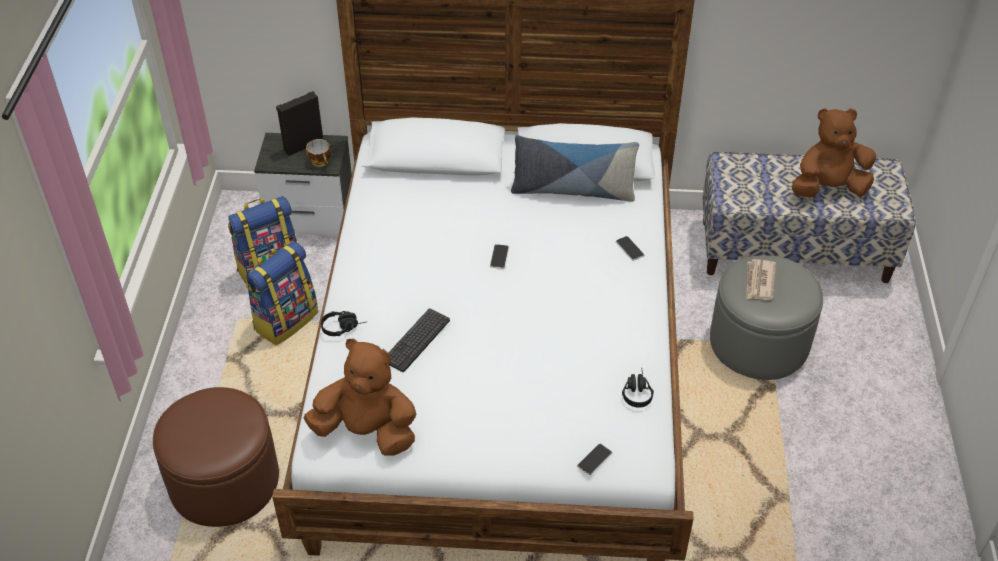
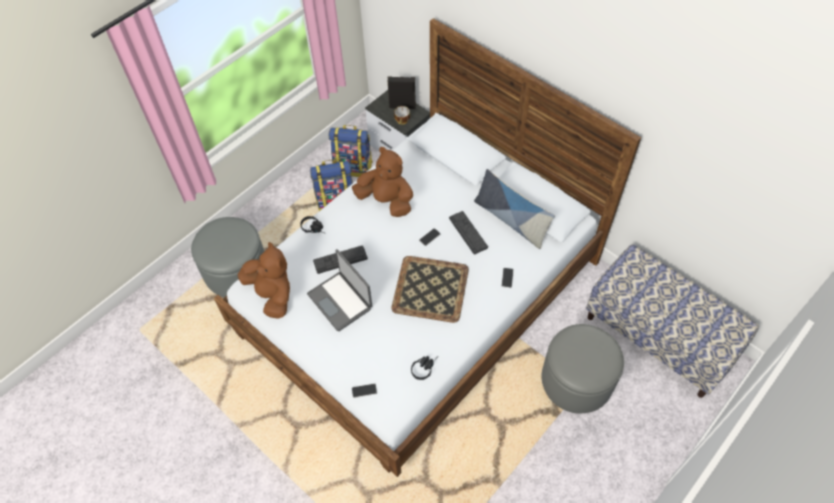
camera: 40 degrees right, 10 degrees up
brown ottoman [153,387,279,527] -> grey ottoman [191,217,264,297]
newspaper [746,259,776,300] -> none
brown plush toy [792,108,877,198] -> brown plush toy moved to [352,147,413,217]
none -> laptop [307,249,372,331]
none -> tray [391,256,469,323]
none -> keyboard [449,211,488,255]

